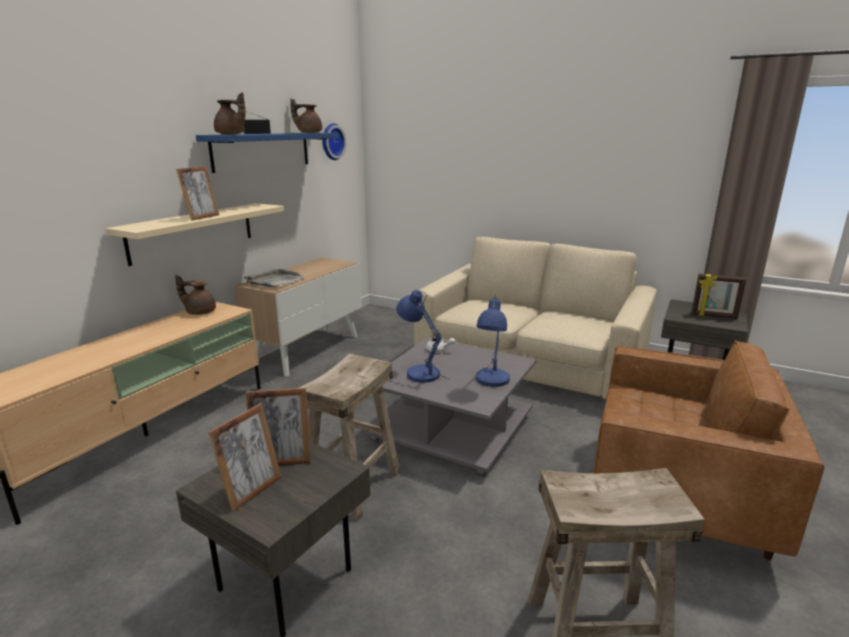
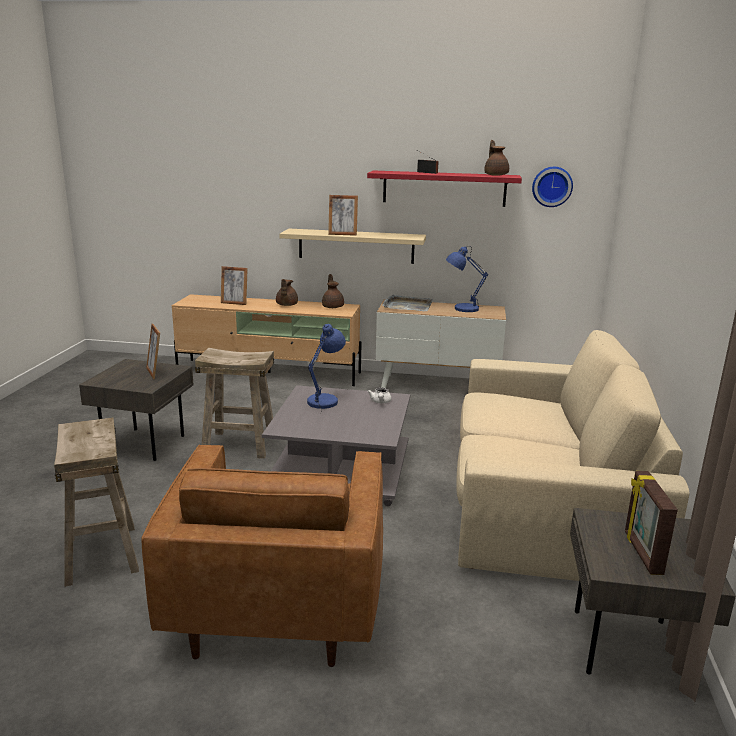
camera: 70 degrees right, 0 degrees up
blue shelf [196,133,339,173] -> red shelf [367,170,522,207]
picture frame [208,403,281,512] -> picture frame moved to [221,266,248,305]
brown teapot [214,92,246,135] -> brown teapot moved to [276,279,298,306]
blue table lamp [476,296,510,387] -> blue table lamp moved to [446,246,488,312]

